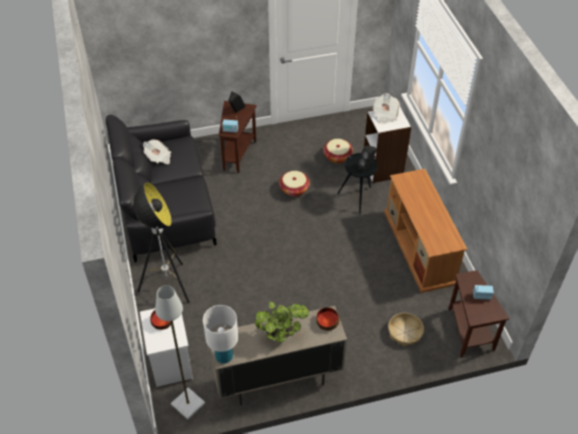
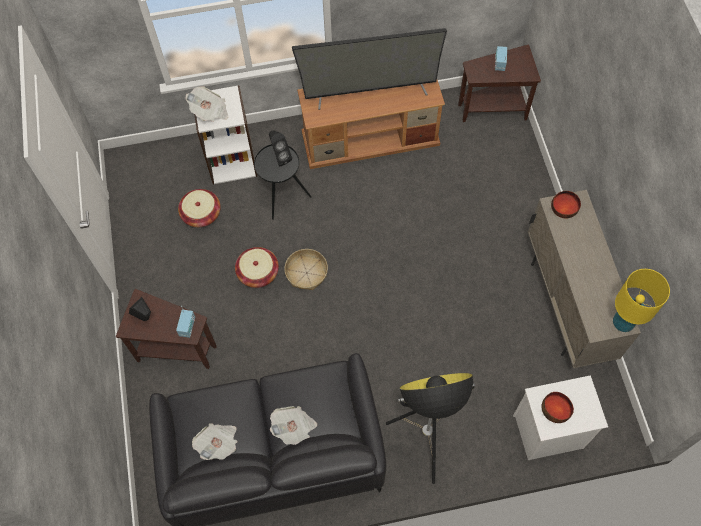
camera: 85 degrees left, 15 degrees up
grey floor lamp [155,285,205,420] -> none
white table lamp [203,305,238,364] -> yellow table lamp [613,269,670,332]
potted plant [255,302,309,343] -> none
basket [388,313,424,346] -> basket moved to [284,249,328,290]
none -> newspaper [270,406,317,445]
none -> television [292,28,447,110]

